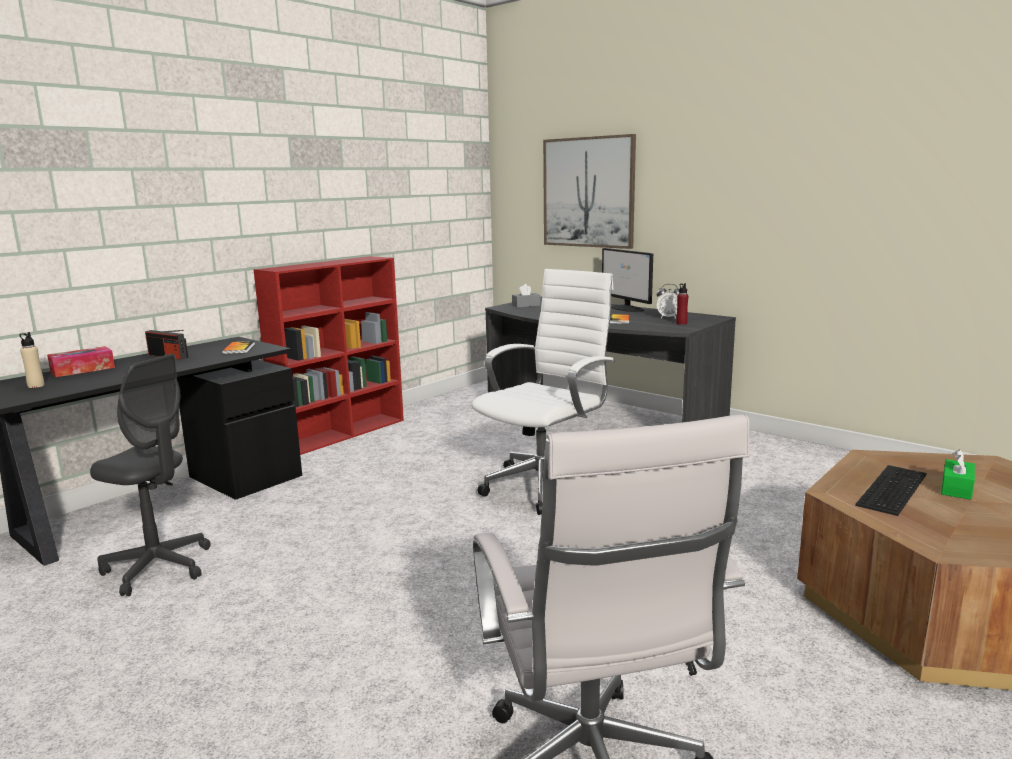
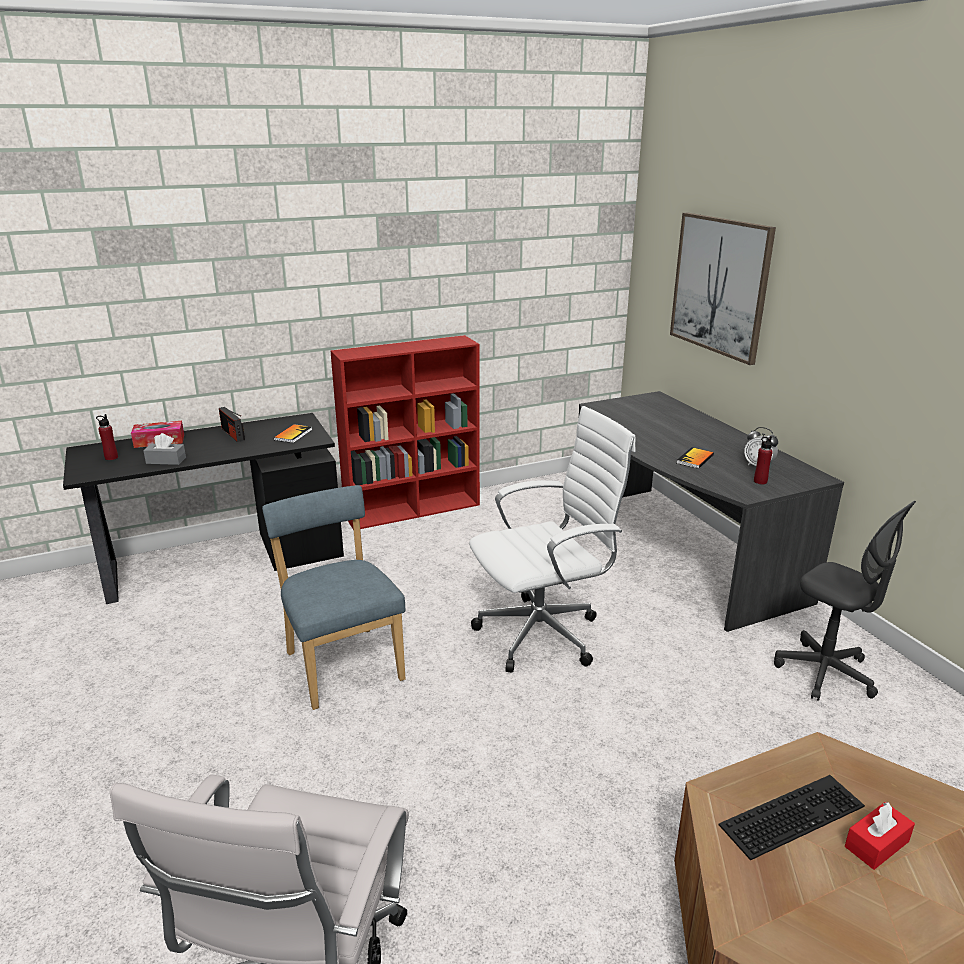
camera: 25 degrees right, 10 degrees up
beige bottle [19,332,45,388] -> red bottle [96,414,118,460]
grey office chair [90,354,210,596] -> grey office chair moved to [774,501,916,701]
grey tissue box [512,284,540,308] -> grey tissue box moved to [143,433,186,465]
monitor [602,248,653,312] -> none
green tissue box [941,449,975,500] -> red tissue box [845,802,915,870]
none -> blue chair [262,485,405,710]

